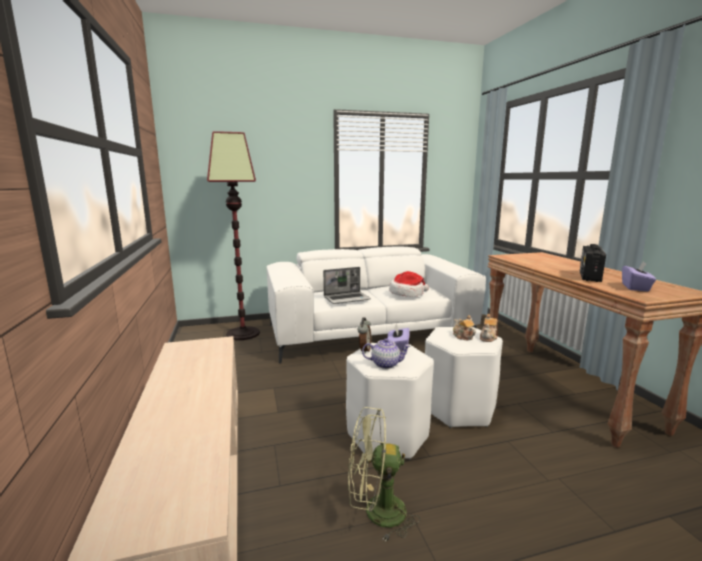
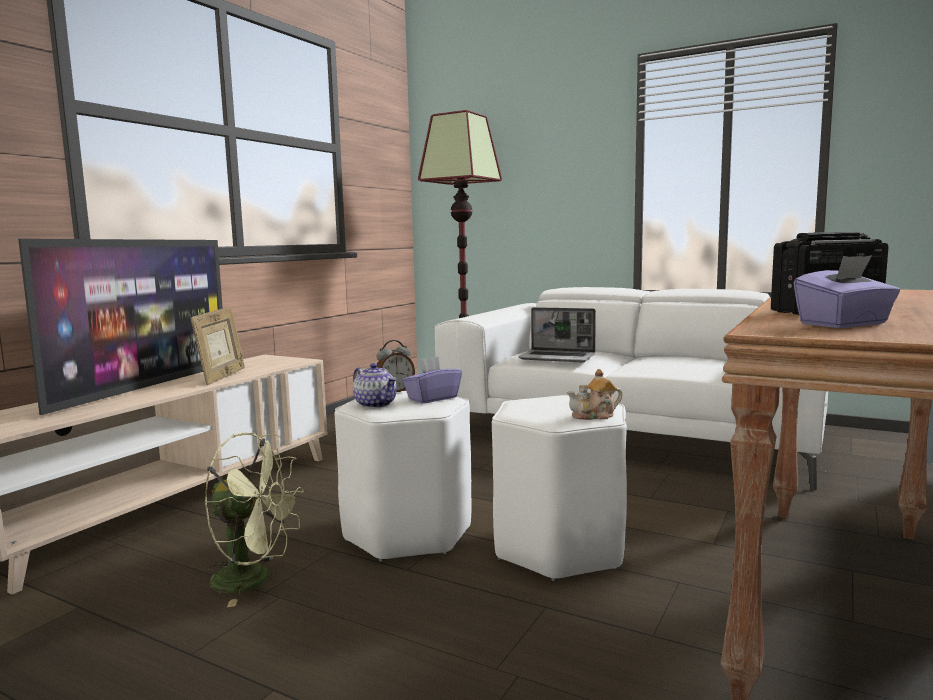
camera: 45 degrees right, 5 degrees down
green fan [348,407,420,542] -> green fan turned 150 degrees clockwise [204,432,304,607]
hat [389,271,429,297] -> none
teapot [453,315,476,340] -> none
none -> television [18,239,223,415]
none -> picture frame [191,307,245,385]

